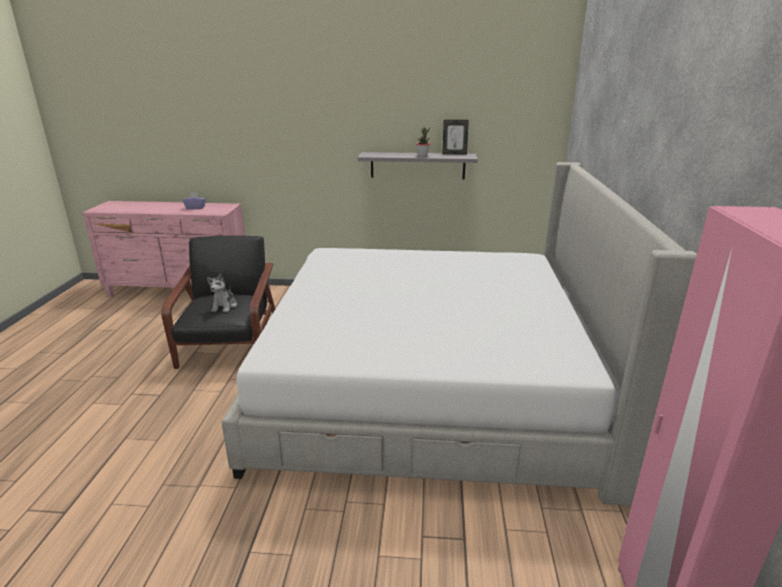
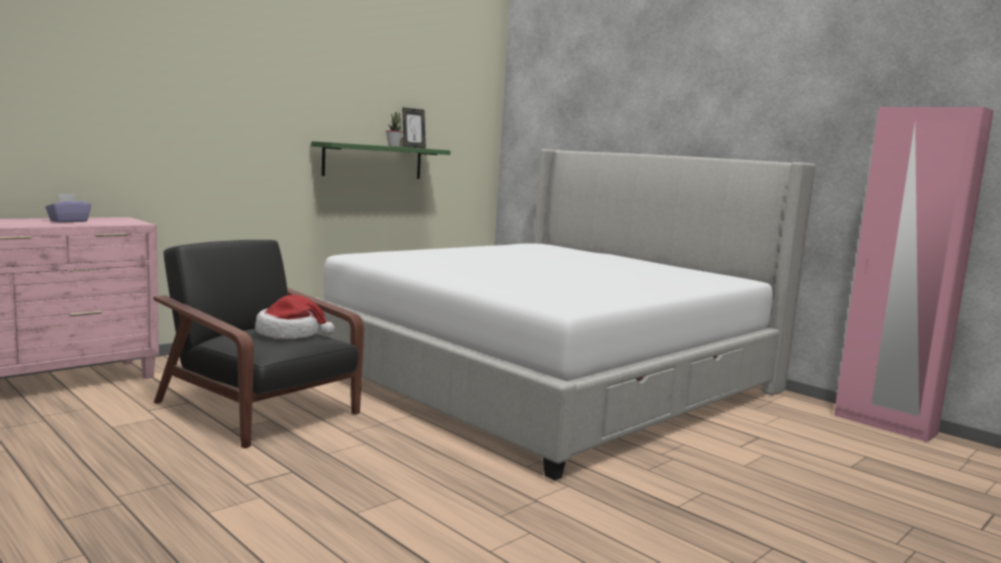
camera: 50 degrees left, 15 degrees down
plush toy [207,273,237,312] -> hat [255,295,334,339]
grey shelf [358,152,478,179] -> green shelf [311,141,451,179]

